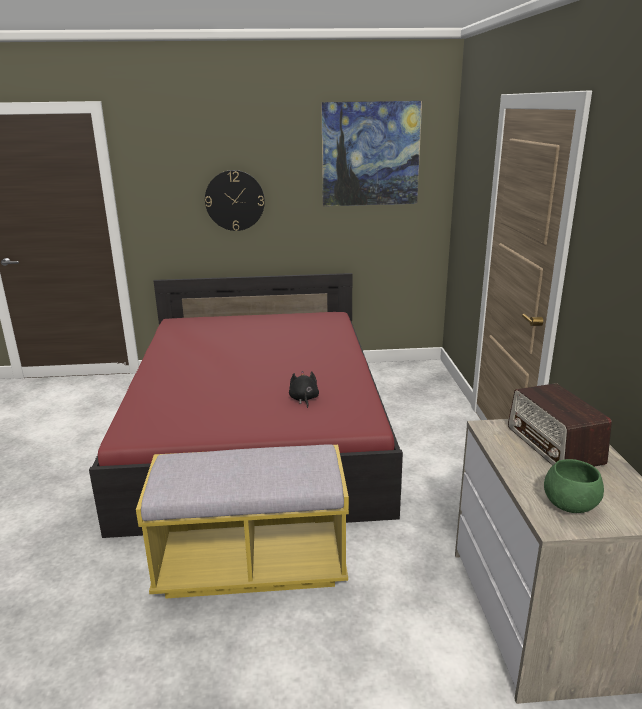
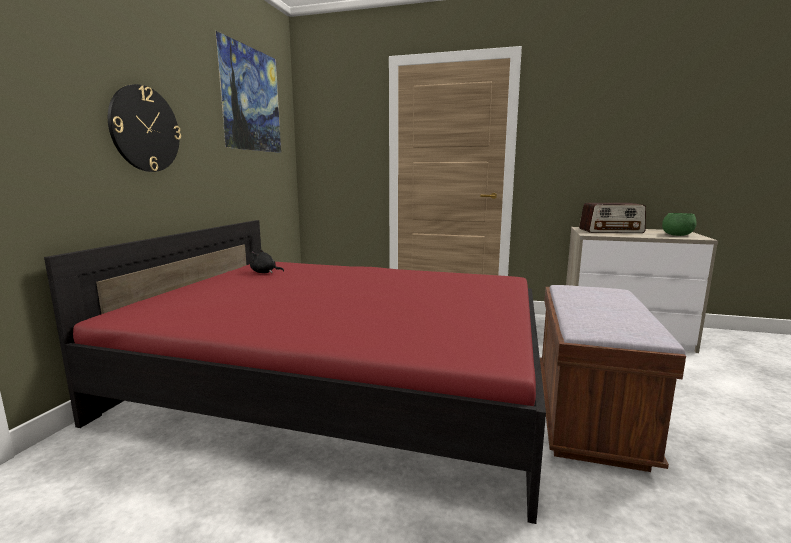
camera: 70 degrees left, 10 degrees down
yellow bench [136,444,349,598] -> brown bench [540,285,686,472]
black plush toy [289,371,319,408] -> black plush toy moved to [250,249,284,273]

